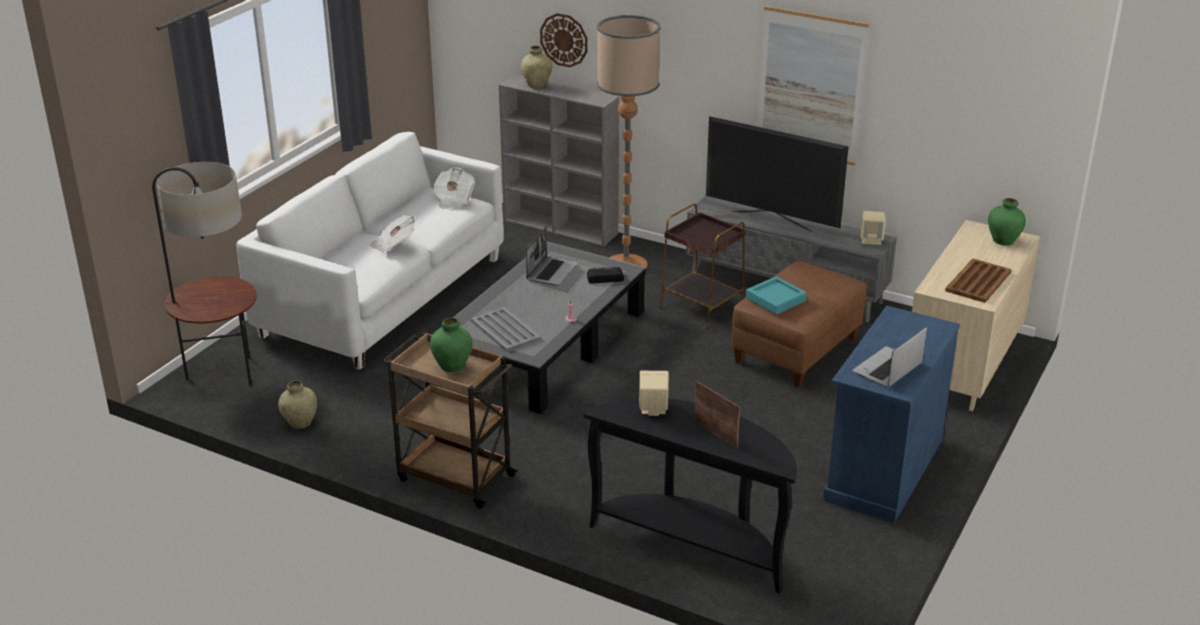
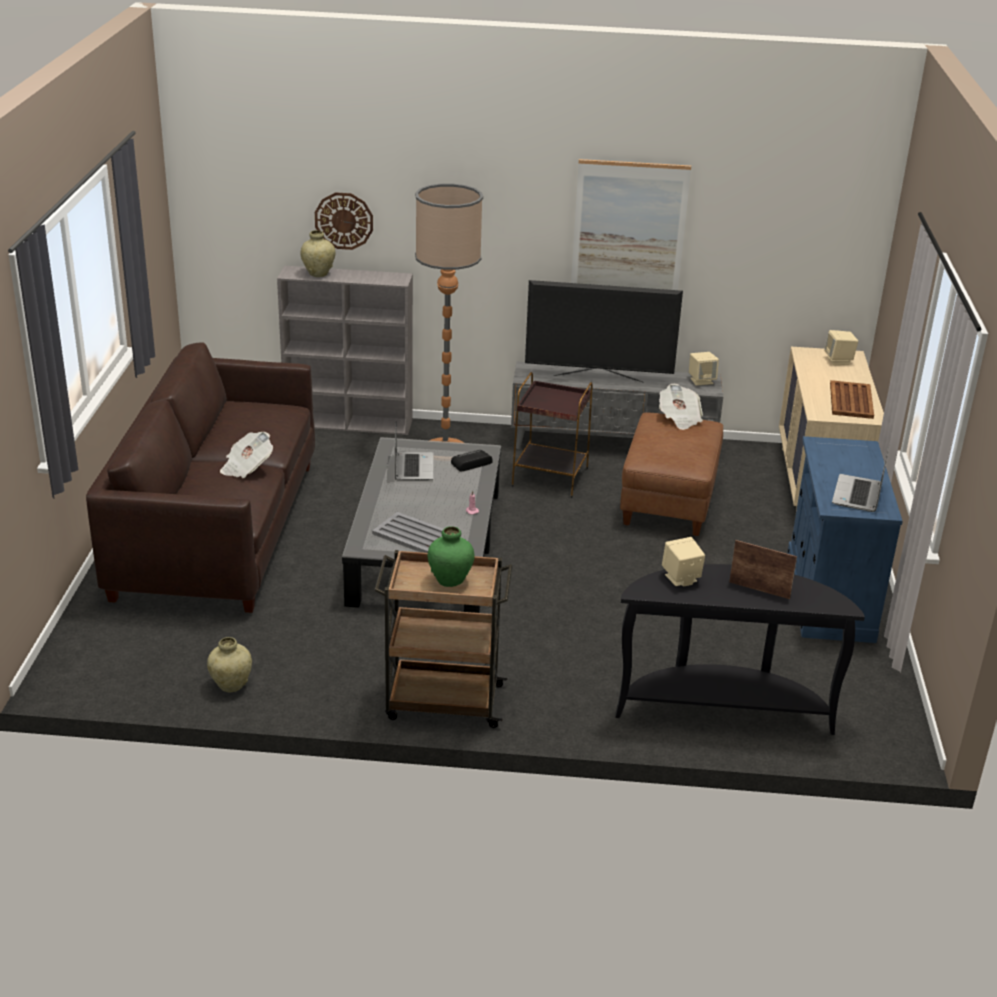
camera: 25 degrees left, 0 degrees up
floor lamp [152,162,257,386] -> none
white sofa [237,132,504,370] -> brown sofa [86,342,315,613]
newspaper [433,167,475,209] -> newspaper moved to [659,384,703,430]
turquoise tray [746,276,807,315] -> none
green vase [988,198,1026,246] -> beige speaker [824,330,858,365]

